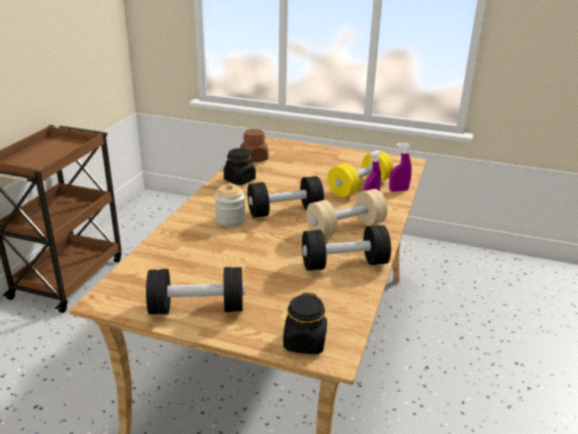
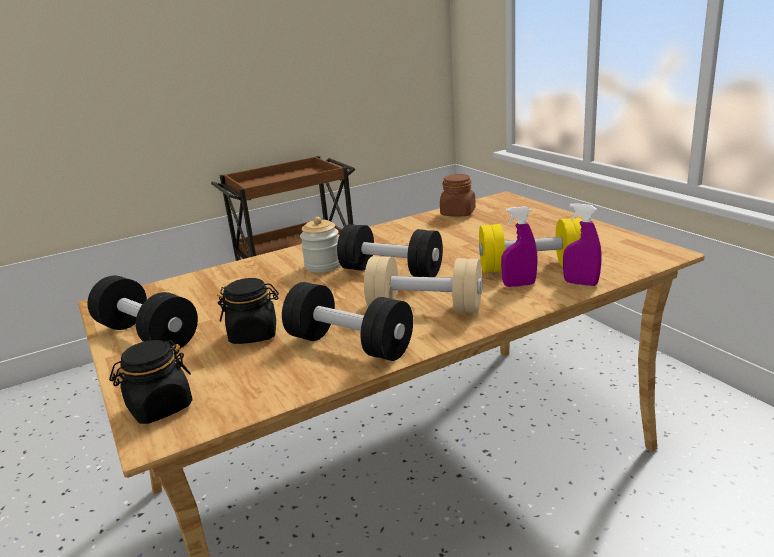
camera: 45 degrees right, 5 degrees down
black jar [224,148,256,185] -> black jar moved to [217,278,279,344]

